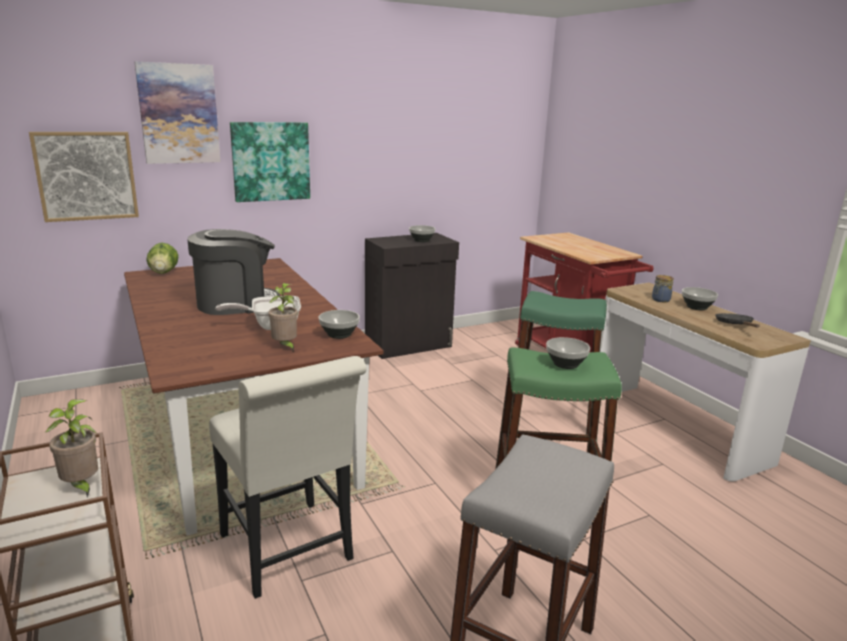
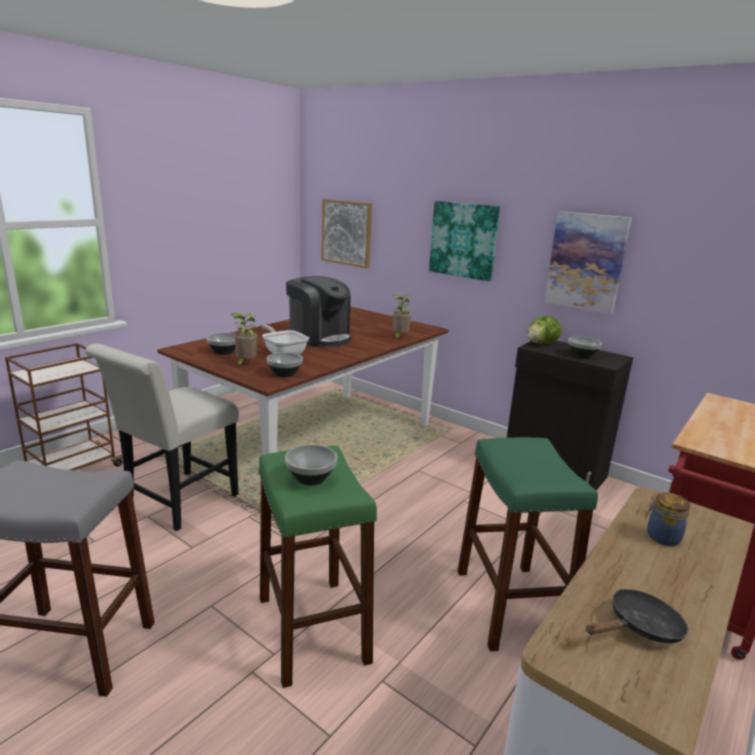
camera: 65 degrees right, 0 degrees up
potted plant [46,399,98,498] -> potted plant moved to [393,295,413,339]
picture [135,62,221,164] -> picture moved to [544,212,632,314]
lettuce [146,242,179,274] -> lettuce moved to [528,316,562,344]
bowl [682,287,718,310] -> bowl moved to [206,333,236,355]

